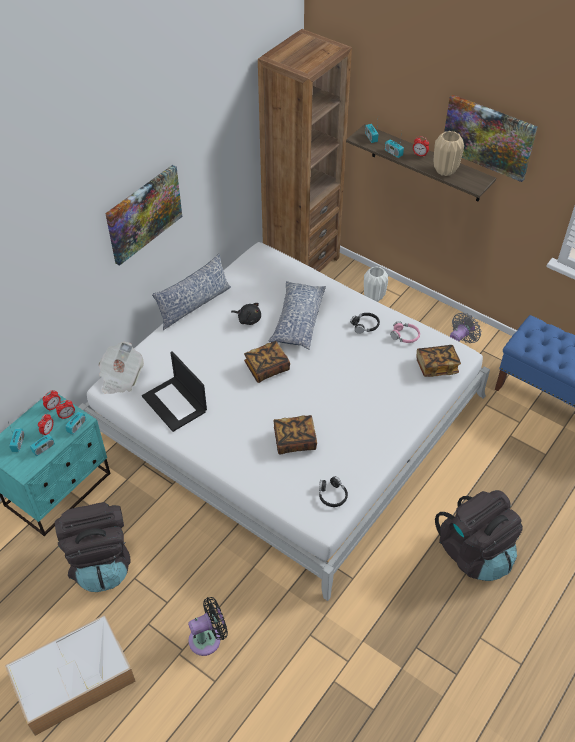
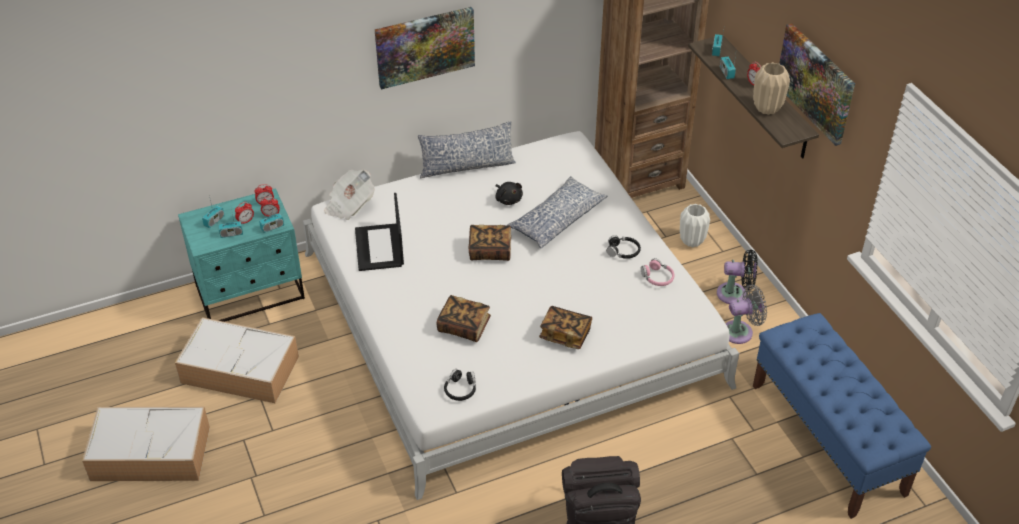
camera: 30 degrees right, 5 degrees down
black backpack [55,502,131,592] -> storage box [175,318,299,403]
black fan [188,597,228,656] -> black fan moved to [717,249,757,304]
book [416,345,461,377] -> book moved to [539,306,592,349]

